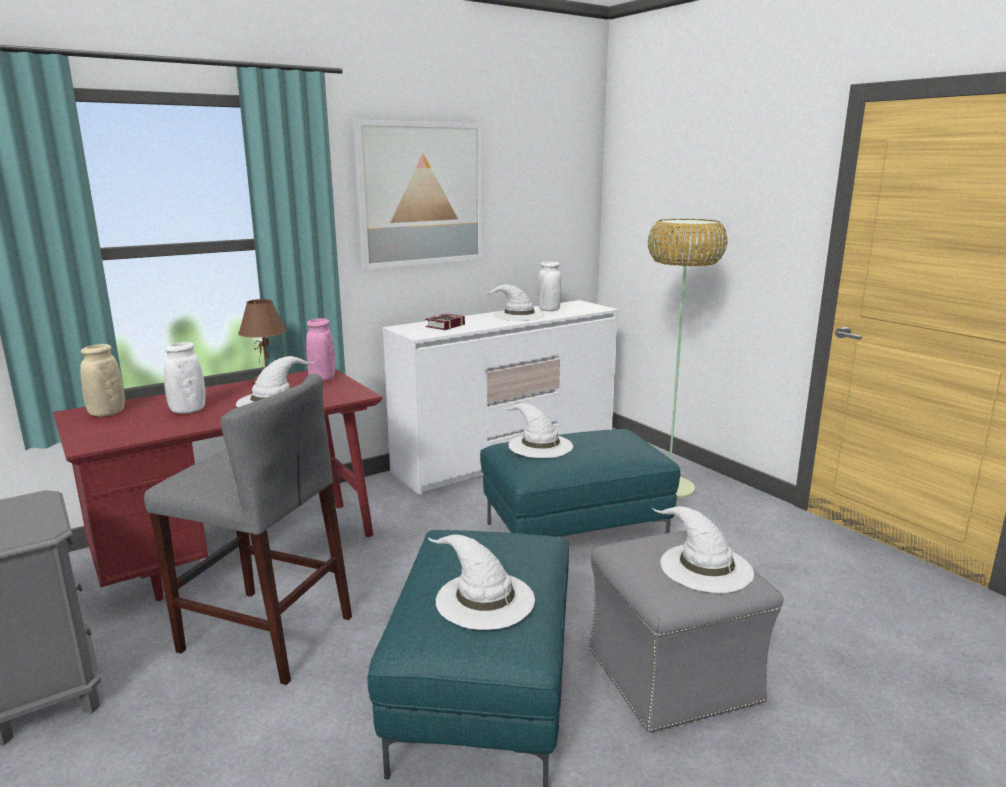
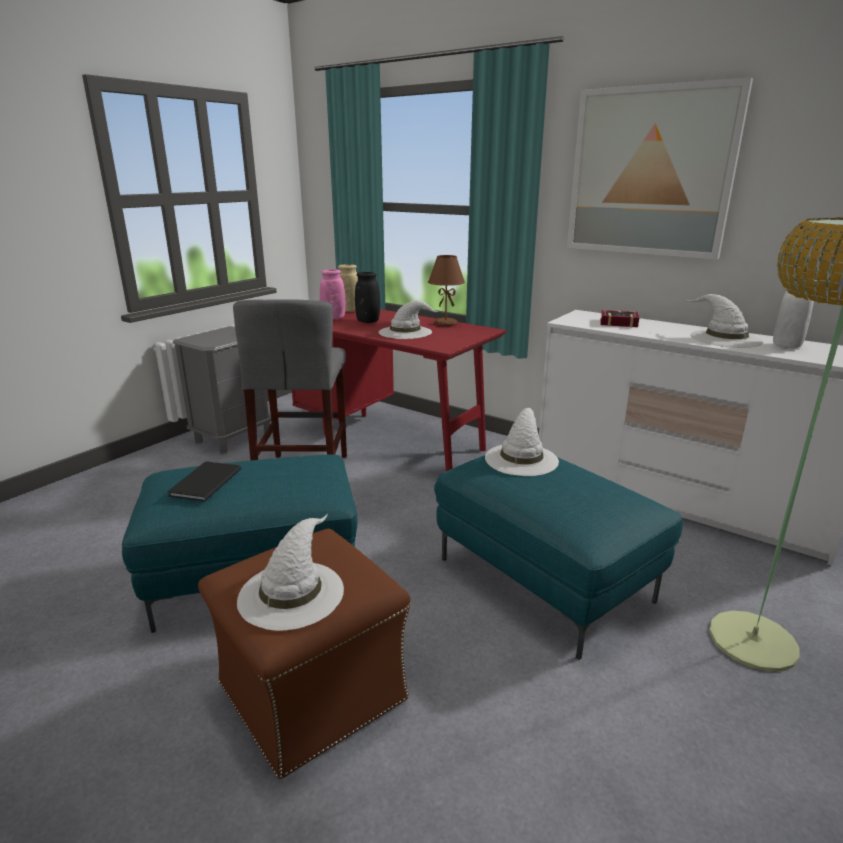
camera: 70 degrees right, 5 degrees up
white vase [164,342,206,414] -> black vase [355,272,380,323]
pink vase [306,318,335,381] -> pink vase moved to [320,269,346,319]
white hat [428,534,535,630] -> black book [167,461,242,502]
grey ottoman [589,530,784,733] -> brown ottoman [198,528,410,779]

